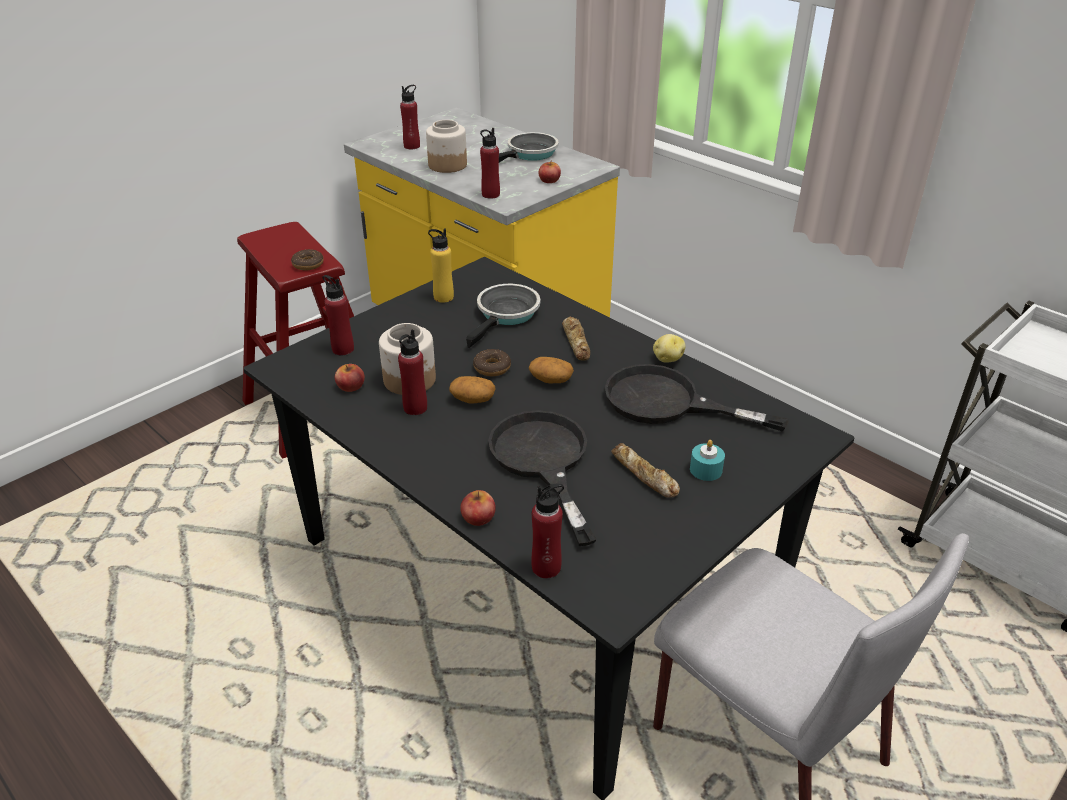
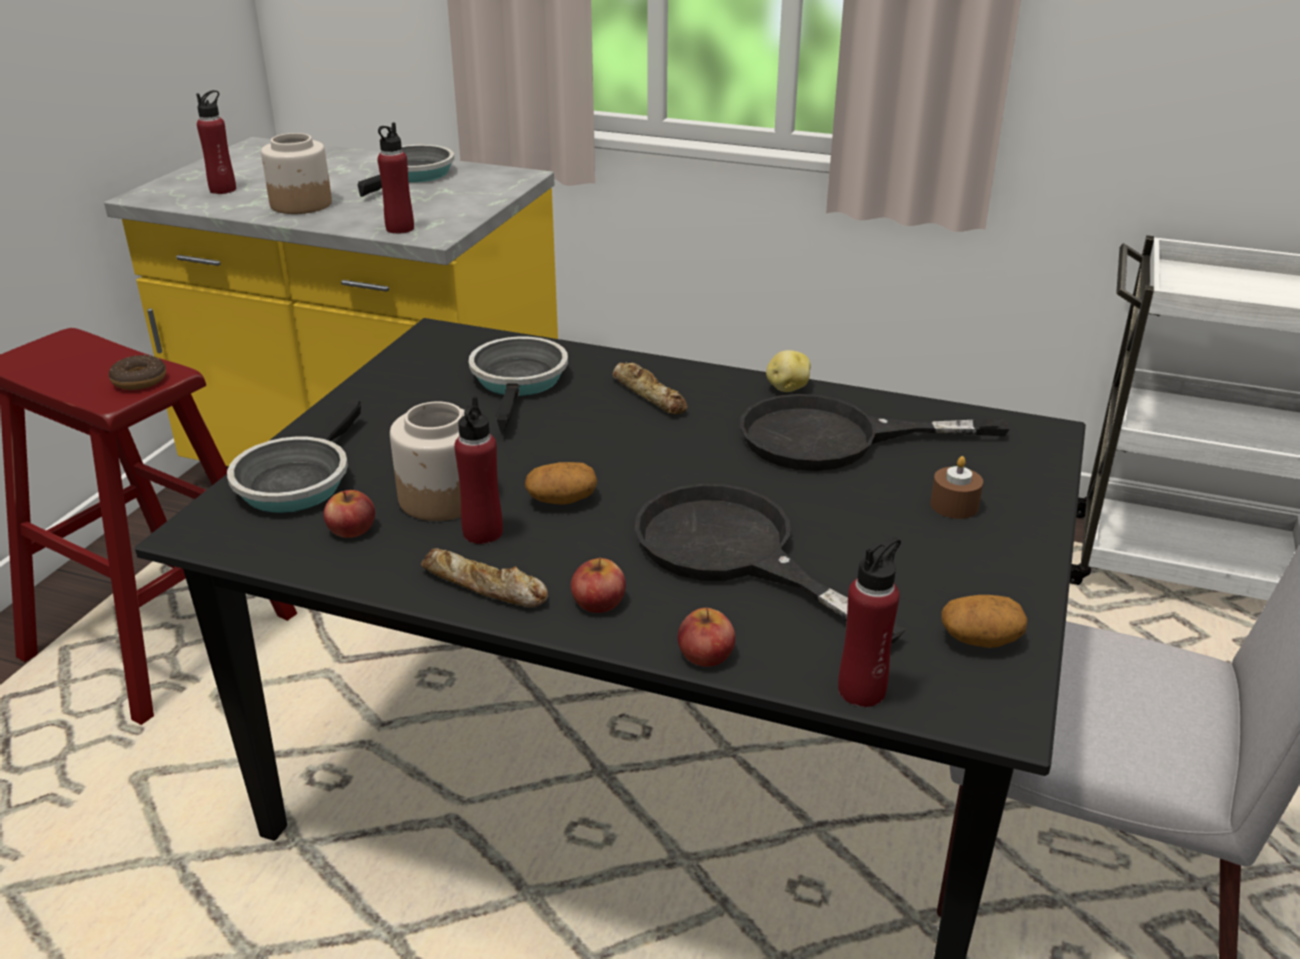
camera: 25 degrees left, 5 degrees down
red bottle [323,275,354,355] -> frying pan [227,399,361,513]
yellow bottle [428,229,454,303] -> none
donut [473,349,511,376] -> none
potato [529,357,574,384] -> potato moved to [941,595,1027,648]
apple [538,160,561,183] -> apple moved to [571,557,626,613]
bread [612,443,680,498] -> bread moved to [421,548,548,607]
turquoise candle [690,440,725,481] -> brown candle [930,456,983,519]

